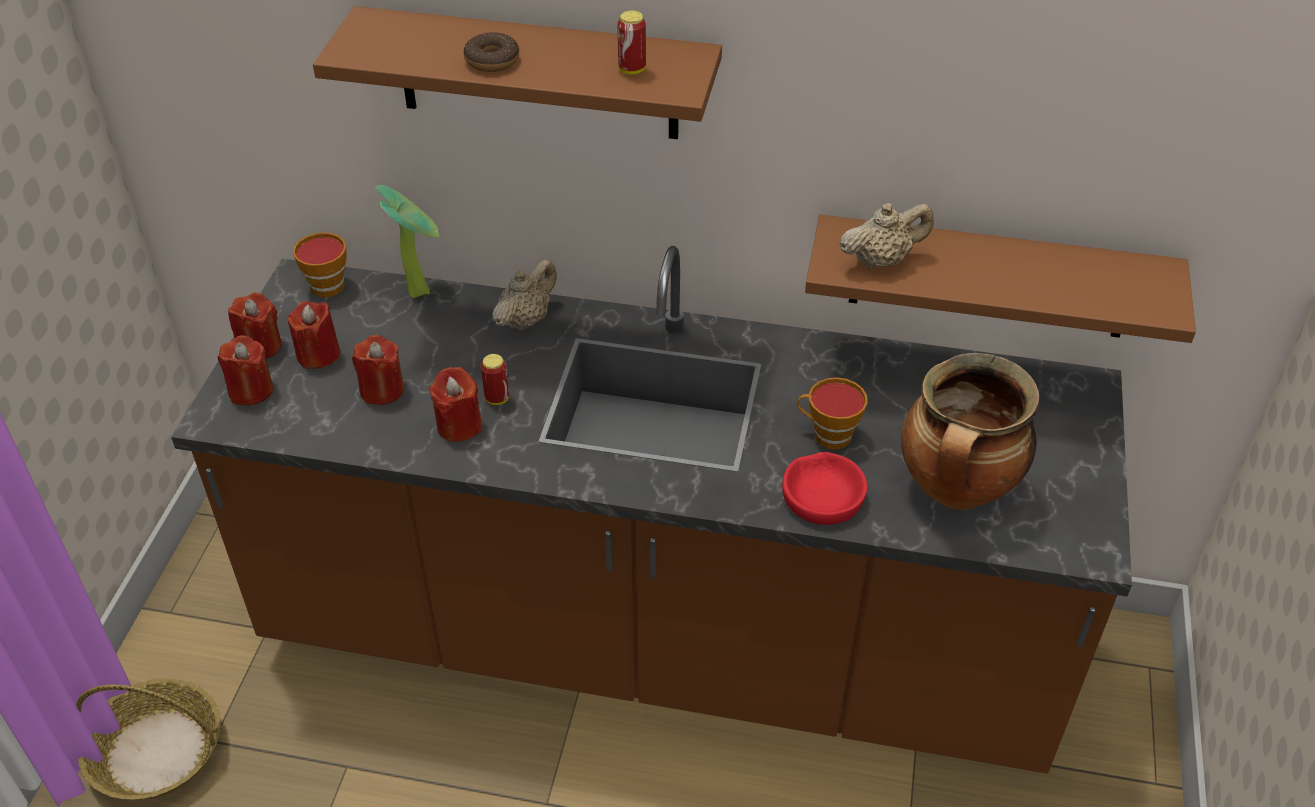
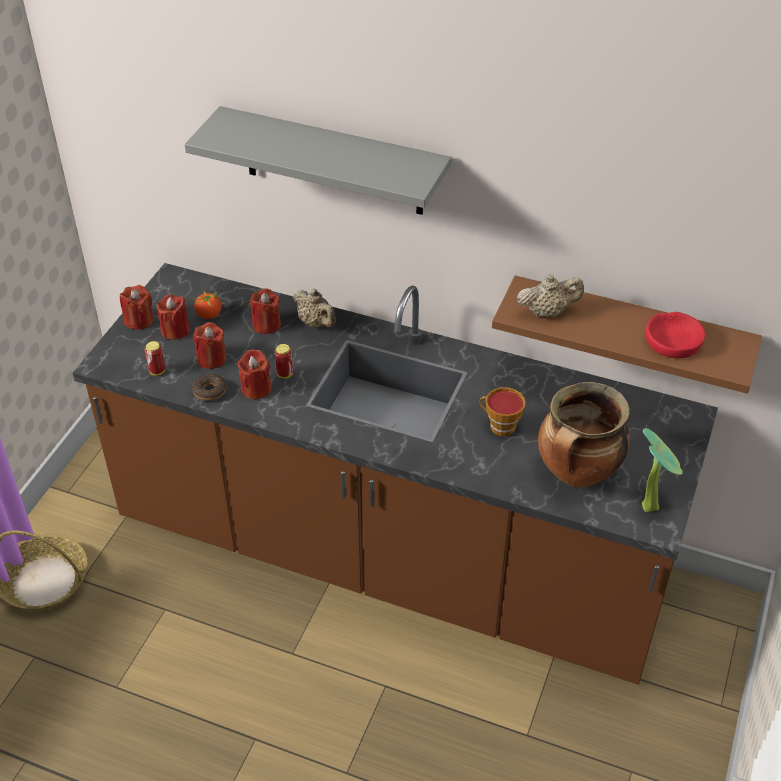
camera: 10 degrees right, 0 degrees up
red candle [217,335,273,406] -> red candle moved to [250,288,281,334]
cup [293,232,346,297] -> none
brown shelf [313,6,722,139] -> grey shelf [185,106,452,215]
potted plant [375,185,439,298] -> potted plant moved to [642,428,683,512]
donut [464,32,519,72] -> donut moved to [192,374,226,401]
beige teapot [493,259,557,331] -> beige teapot turned 90 degrees clockwise [293,289,336,327]
can [617,10,646,75] -> can moved to [145,341,165,376]
red bowl [782,452,867,525] -> red bowl moved to [646,312,705,358]
none -> tomato [191,290,222,319]

